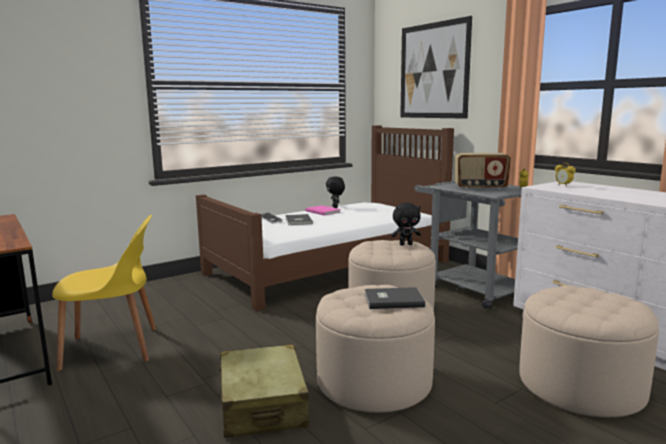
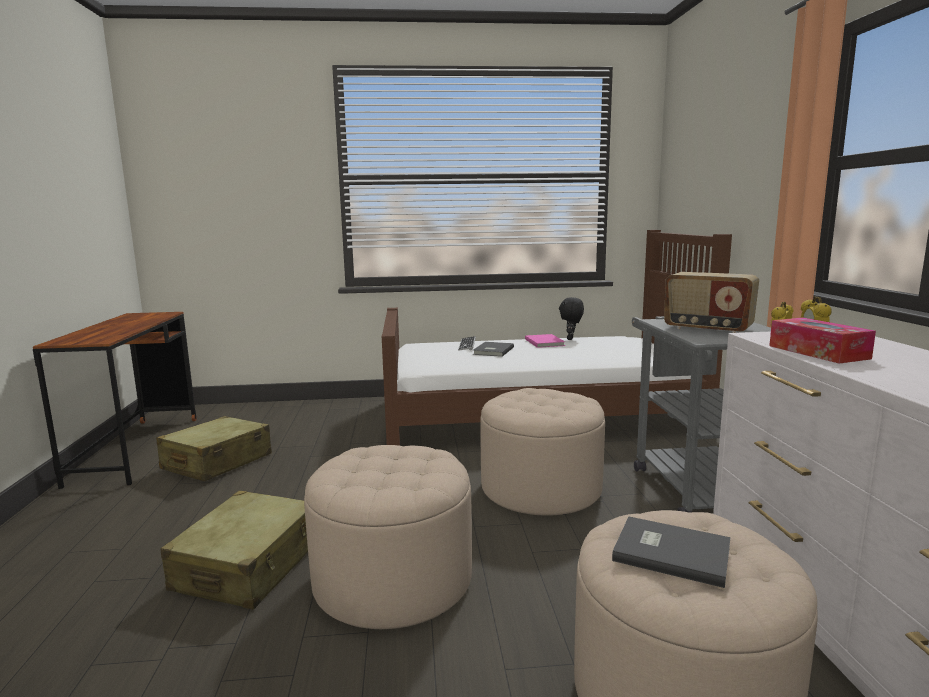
camera: 30 degrees right, 0 degrees up
yellow chair [52,215,156,371] -> beige suitcase [156,416,272,481]
grey book [365,287,425,309] -> grey book moved to [612,516,731,588]
black plush toy [391,203,421,245] -> none
picture [400,16,472,119] -> none
none -> tissue box [769,317,876,364]

